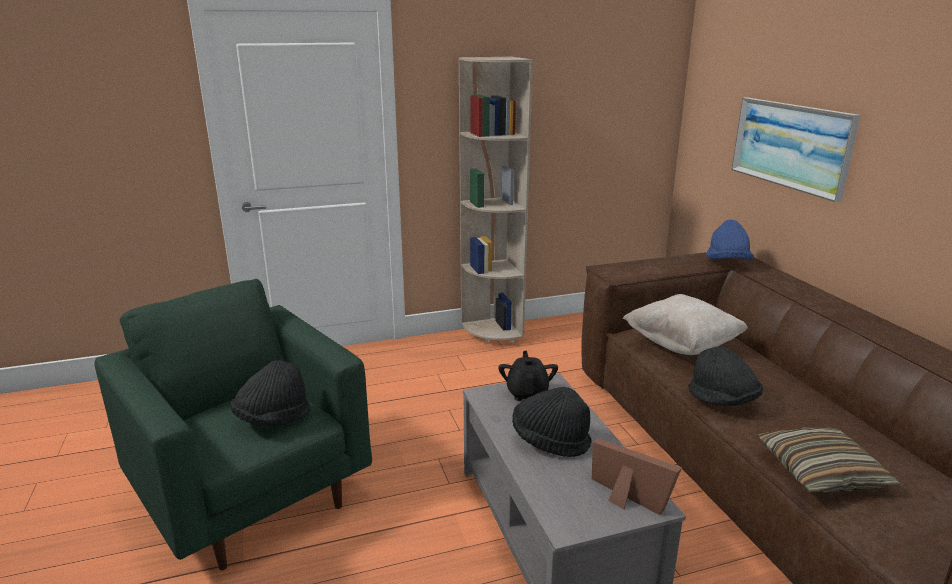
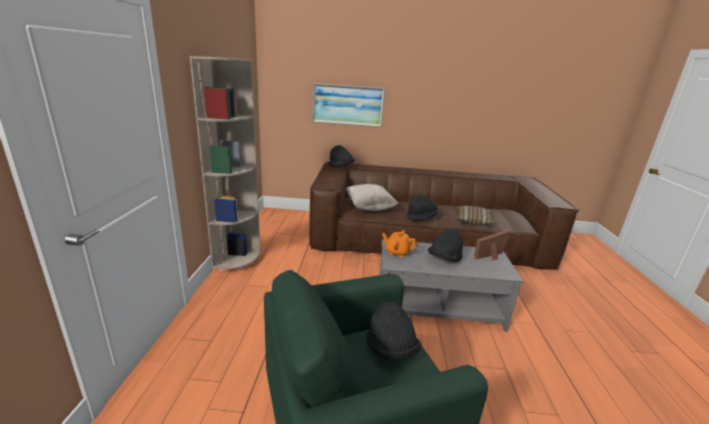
camera: 70 degrees left, 0 degrees up
black teapot [498,351,558,401] -> orange teapot [382,230,417,257]
blue hat [706,220,754,261] -> black hat [328,145,355,167]

